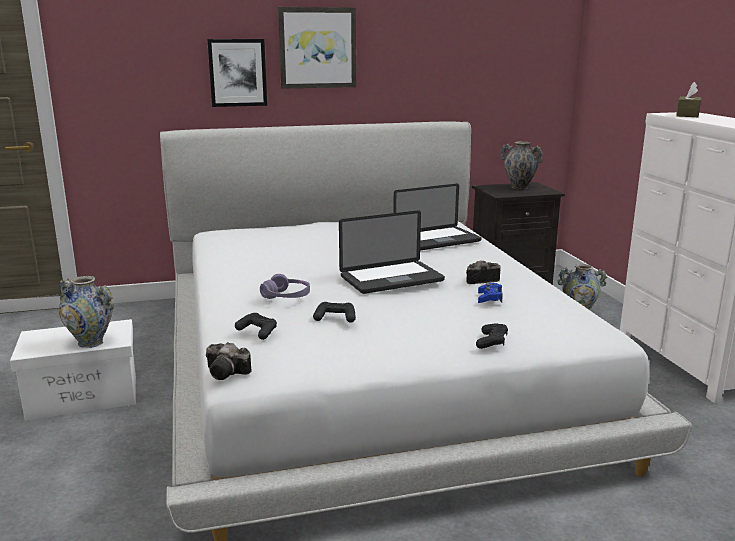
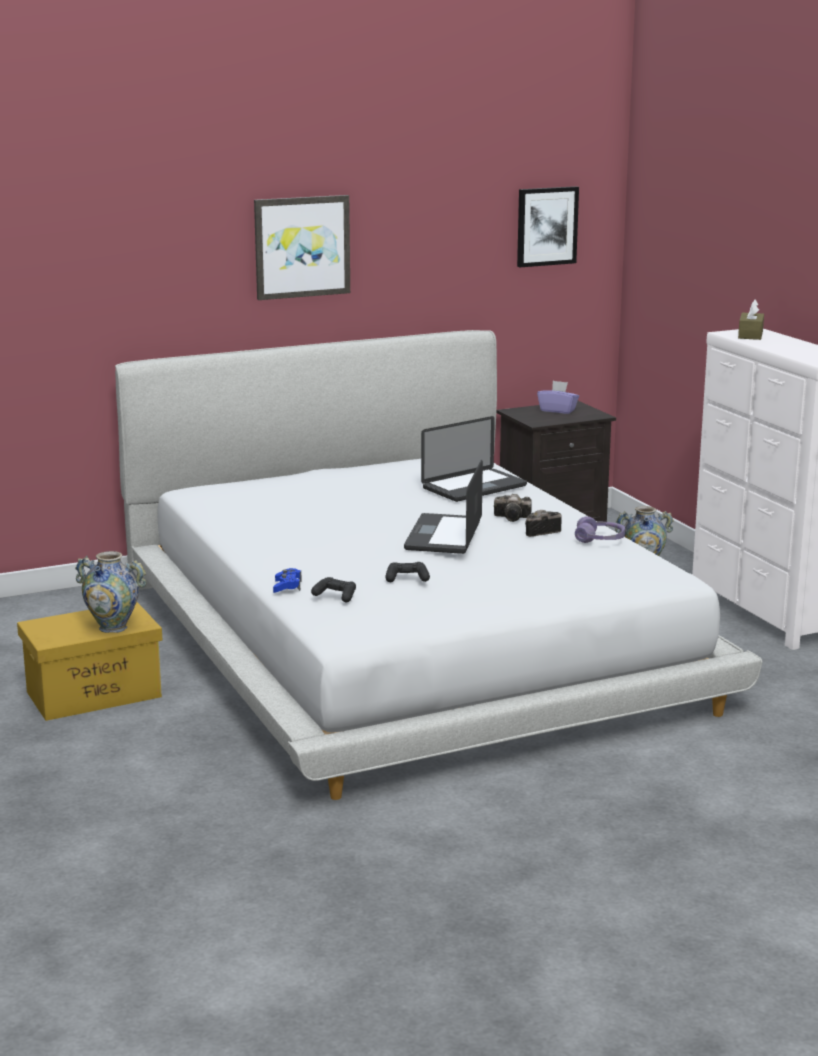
camera: 10 degrees left, 0 degrees up
white storage box [10,319,136,420] -> yellow storage box [17,602,162,721]
camera [206,342,252,380] -> camera moved to [494,494,532,522]
picture [207,39,267,107] -> picture moved to [517,186,579,267]
purple headphones [260,274,310,299] -> purple headphones moved to [575,516,625,543]
laptop [339,210,445,294] -> laptop turned 135 degrees clockwise [404,459,483,554]
black game controller [476,323,508,349] -> none
blue game controller [478,283,503,303] -> blue game controller moved to [273,568,302,593]
vase [500,141,543,189] -> purple tissue box [537,381,579,414]

